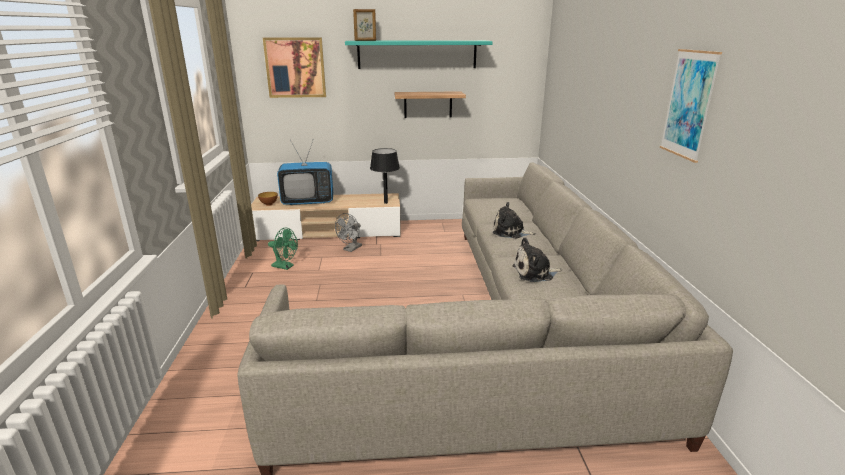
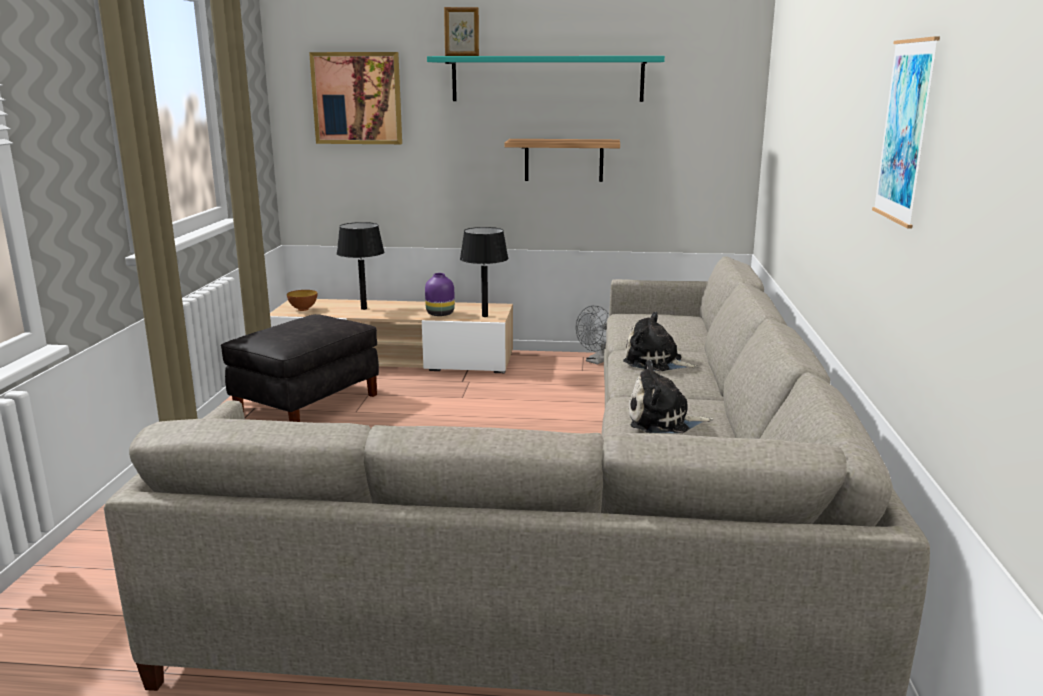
camera: 10 degrees right, 5 degrees down
green fan [268,228,298,270] -> black ottoman [221,314,379,422]
television [277,139,333,205] -> black table lamp [337,222,384,310]
grey fan [335,213,362,252] -> grey fan moved to [576,305,609,364]
none -> purple vase [425,273,455,316]

